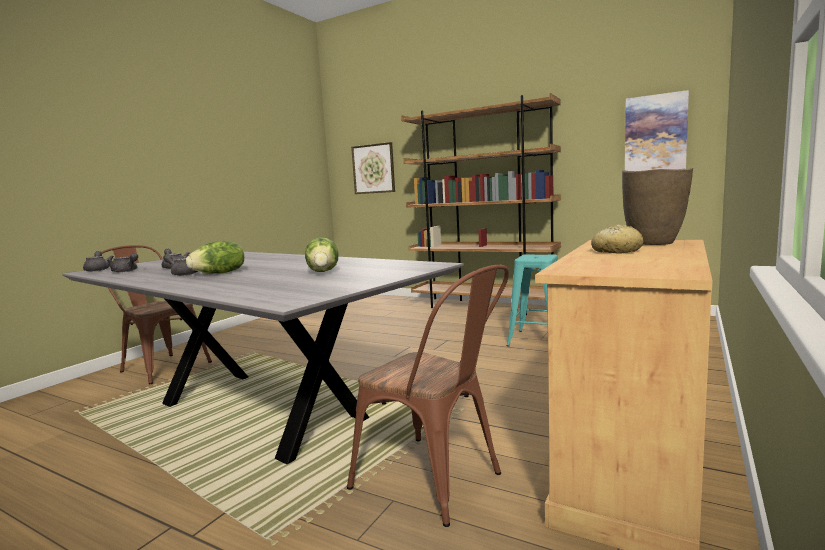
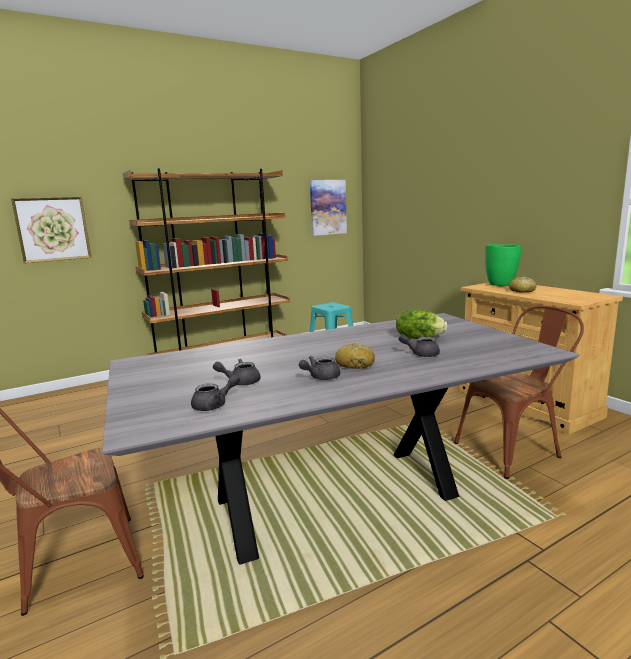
camera: 60 degrees left, 5 degrees up
grey teapot [83,251,114,272] -> grey teapot moved to [399,334,440,357]
lettuce [186,241,244,274] -> bread [335,343,375,369]
brown vase [622,168,693,245] -> green vase [485,244,522,286]

